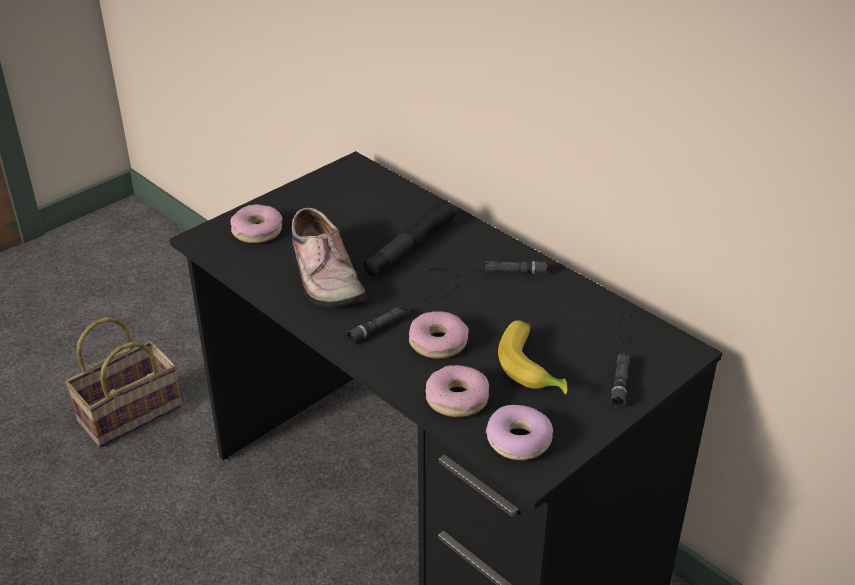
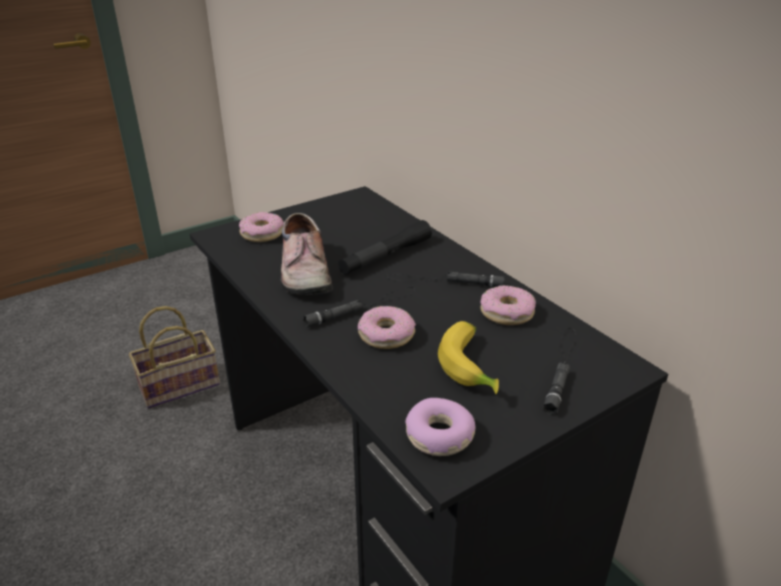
camera: 10 degrees right, 5 degrees down
donut [425,365,489,417] -> donut moved to [480,285,536,325]

